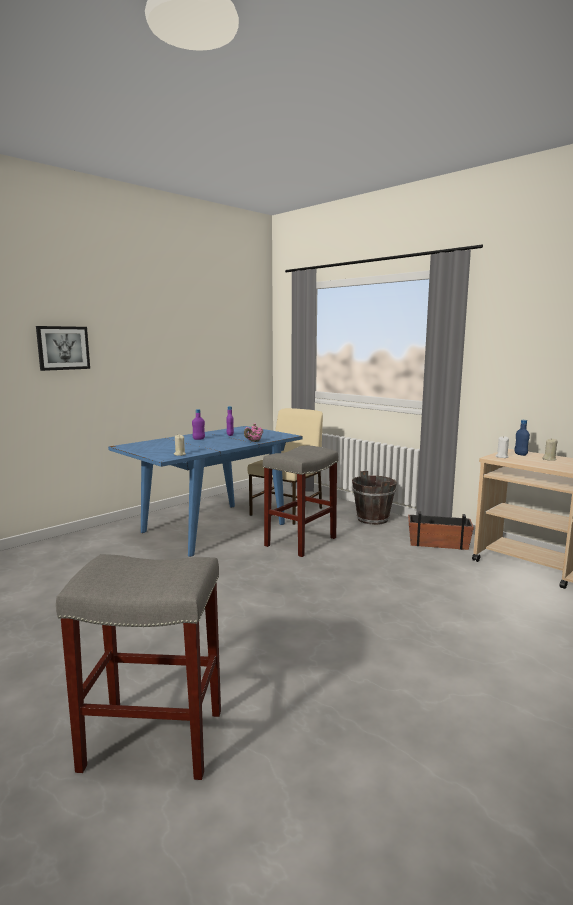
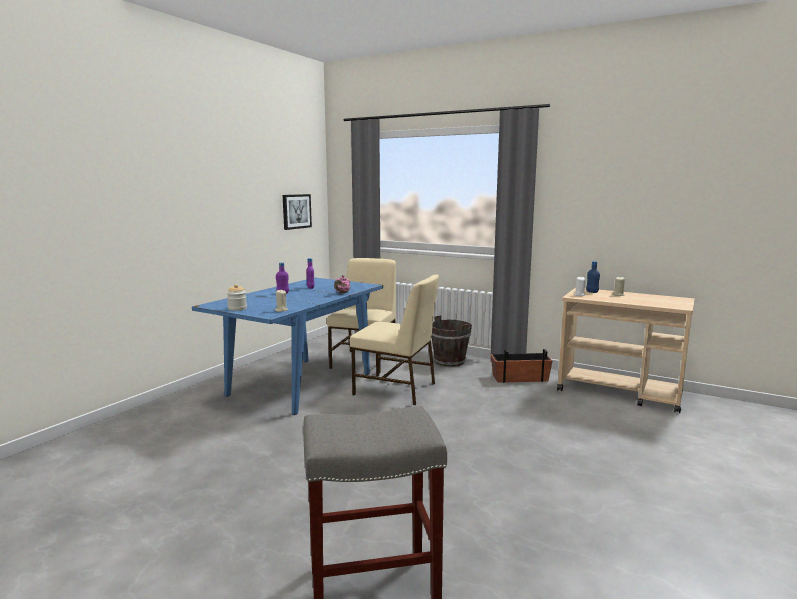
camera: 15 degrees left, 0 degrees up
picture [36,326,90,371] -> picture moved to [283,194,312,230]
grey stool [263,446,338,557] -> beige chair [350,275,439,405]
none -> jar [227,284,247,311]

